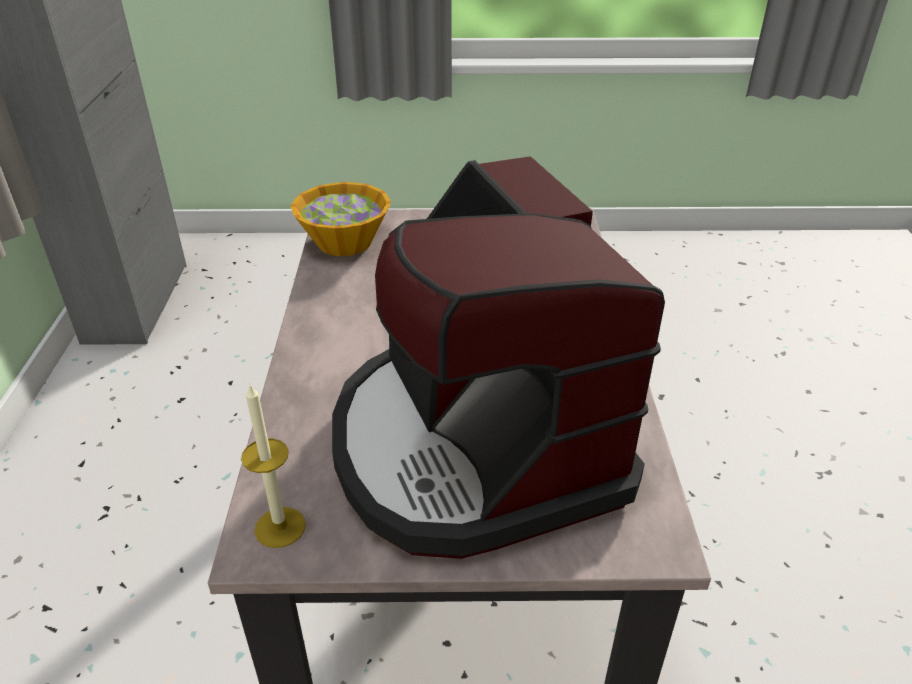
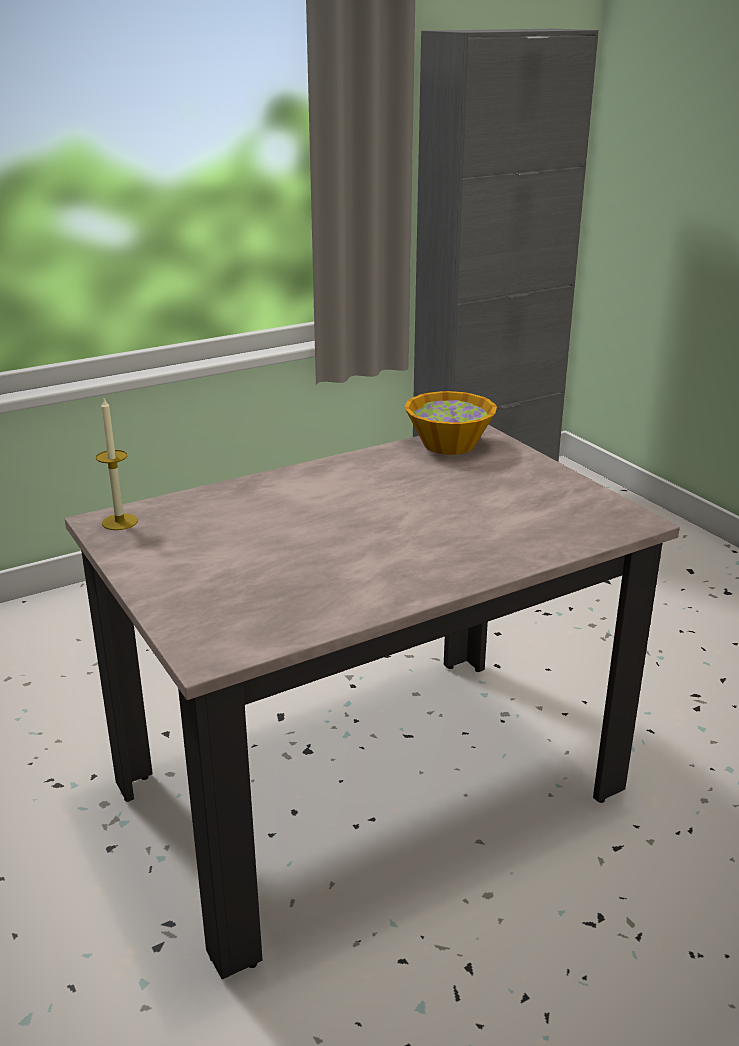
camera: 60 degrees right, 10 degrees down
coffee machine [332,156,665,559] -> none

